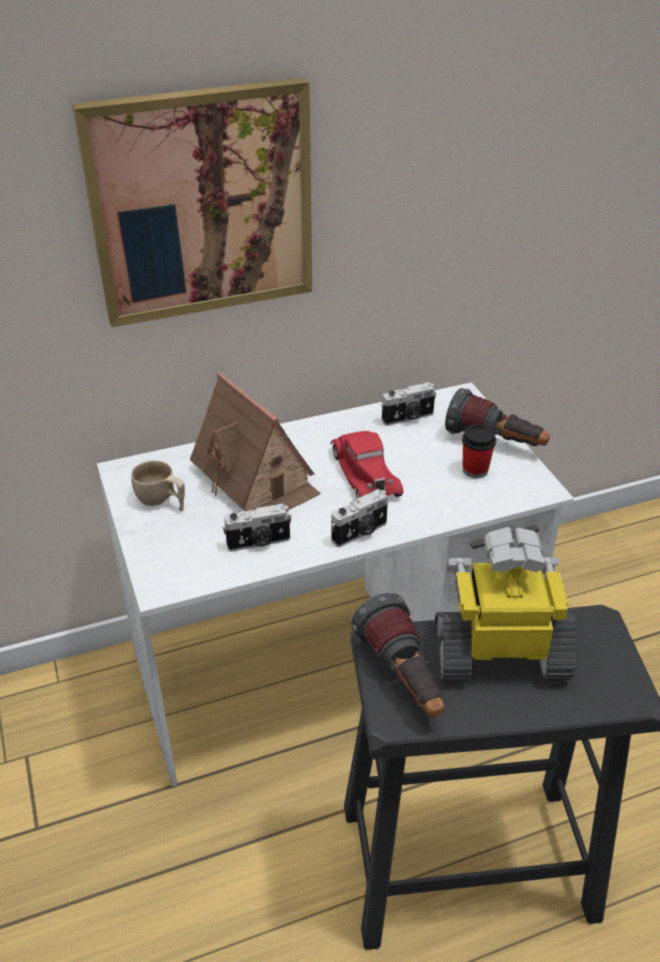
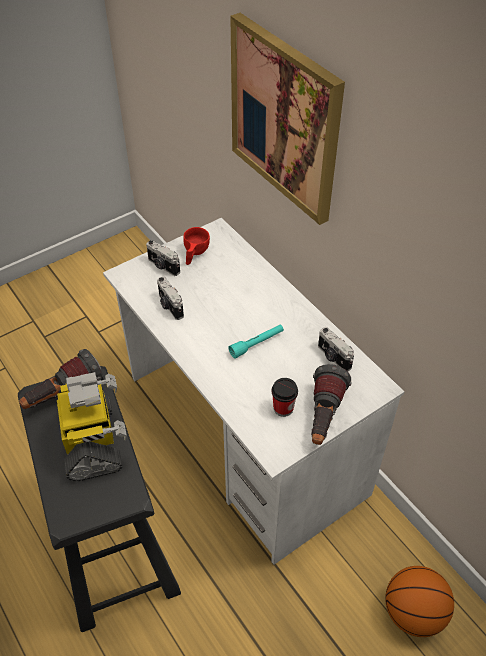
camera: 75 degrees right, 10 degrees up
beige cup [131,461,185,511] -> red cup [183,227,210,265]
toy house [190,372,321,511] -> none
red toy car [330,431,404,498] -> turquoise flashlight [228,325,284,359]
camera [331,489,388,547] -> camera moved to [146,240,180,276]
none -> basketball [385,566,454,637]

